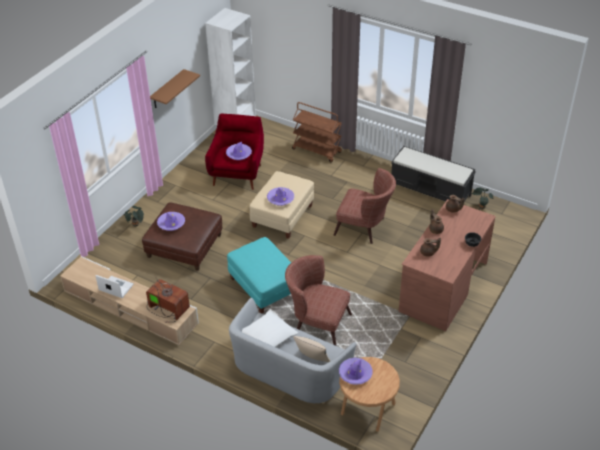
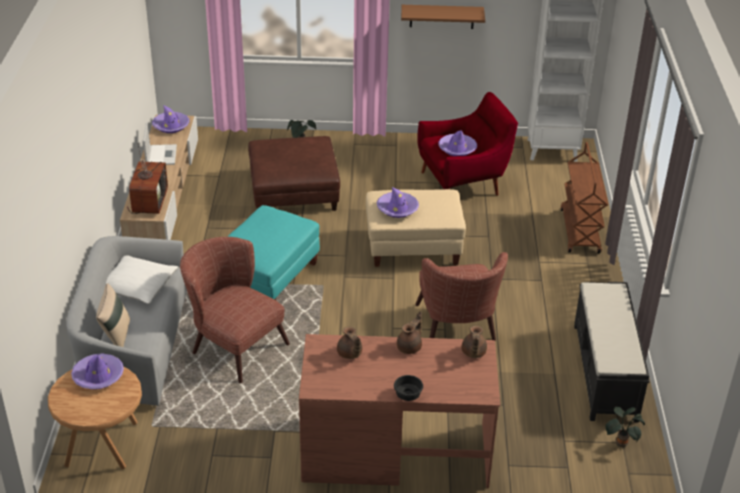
camera: 60 degrees right, 5 degrees down
purple hat [157,212,185,231] -> purple hat moved to [152,105,190,133]
brown armchair [285,255,352,346] -> brown armchair turned 45 degrees counterclockwise [180,237,290,383]

